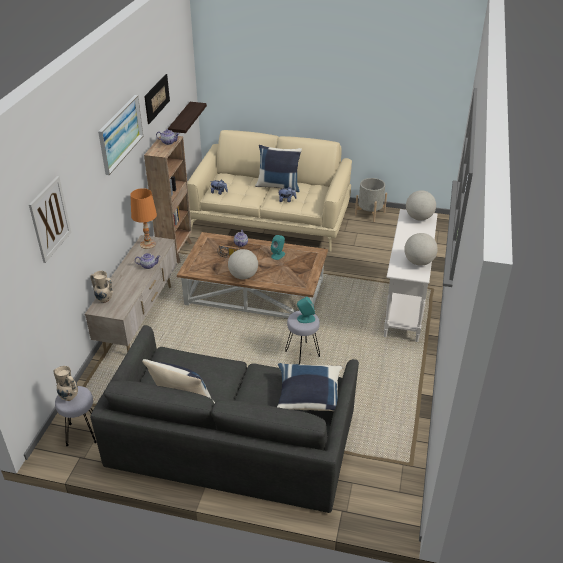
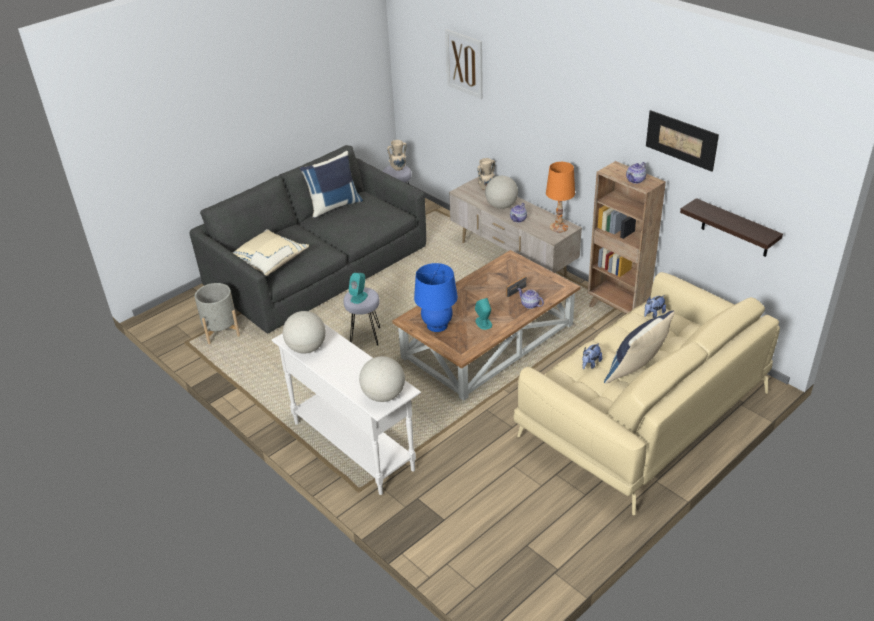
camera: 125 degrees right, 0 degrees up
picture [98,95,143,175] -> none
globe [228,249,258,279] -> globe moved to [485,176,518,209]
blue pillow [277,363,343,411] -> beige pillow [232,229,309,276]
grey planter [355,178,387,222] -> grey planter moved to [195,283,240,344]
none -> blue table lamp [414,263,458,332]

